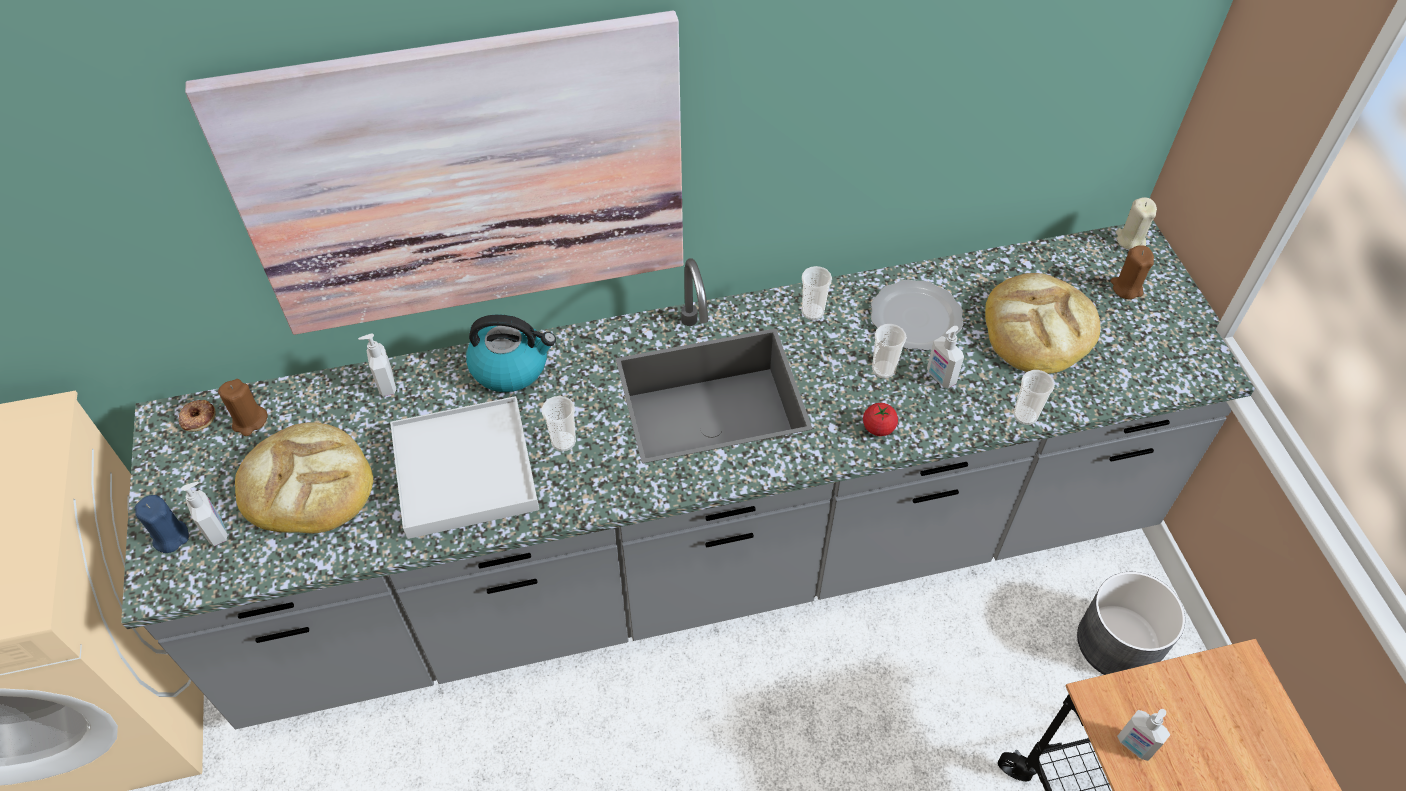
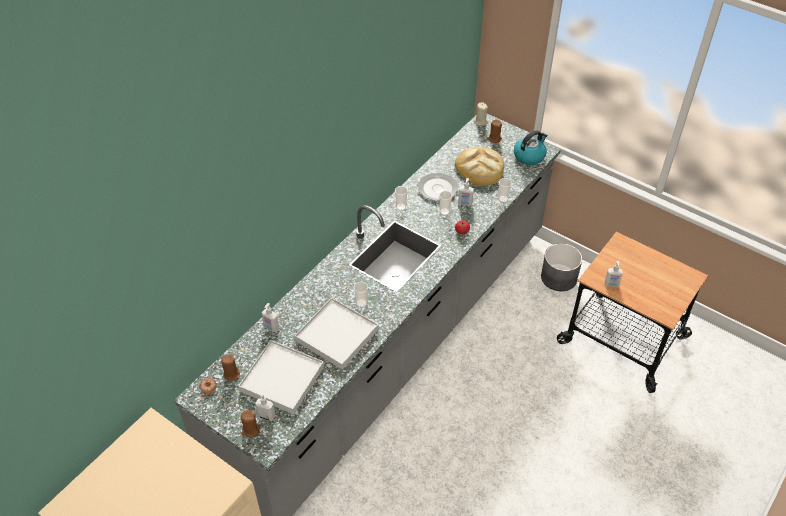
camera: 40 degrees left, 5 degrees down
blue candle [135,495,189,553] -> brown candle [241,410,260,438]
picture [185,11,683,335] -> none
bread [235,422,373,534] -> white tray [238,340,324,414]
kettle [466,314,556,392] -> kettle moved to [514,130,548,165]

